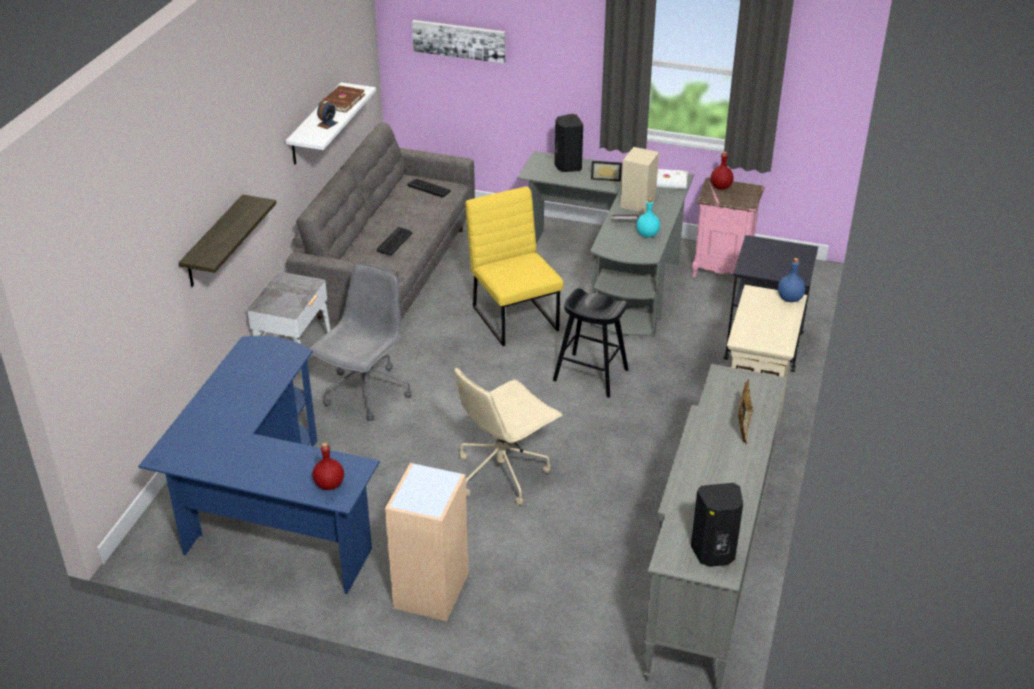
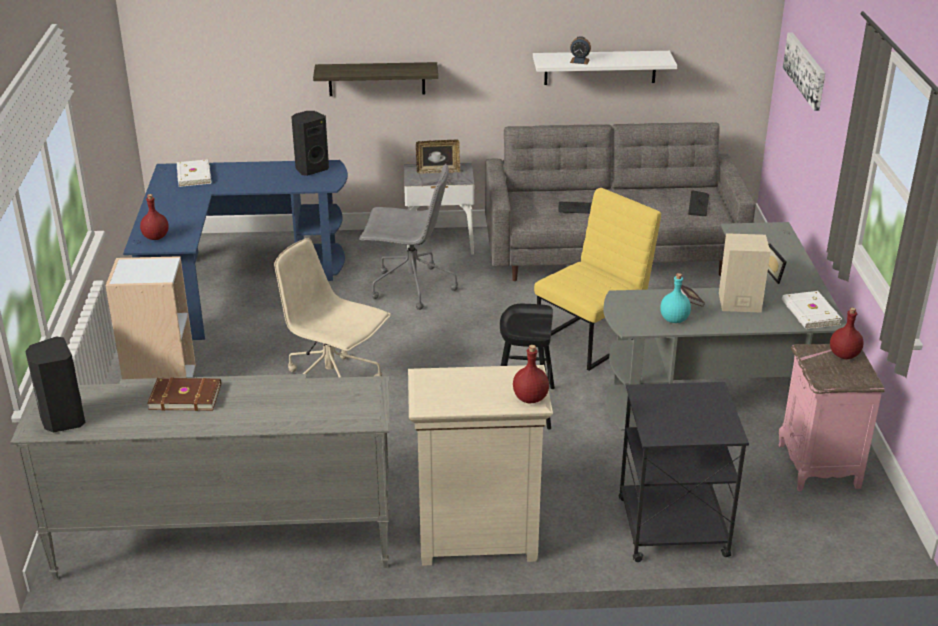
camera: 70 degrees right, 5 degrees down
brown book [319,85,365,113] -> brown book moved to [147,378,221,411]
black speaker [555,114,583,172] -> black speaker moved to [291,111,329,176]
picture frame [738,379,754,445] -> picture frame moved to [416,140,460,174]
blue bottle [778,258,805,302] -> red bottle [513,345,549,403]
none -> white book [177,159,211,187]

